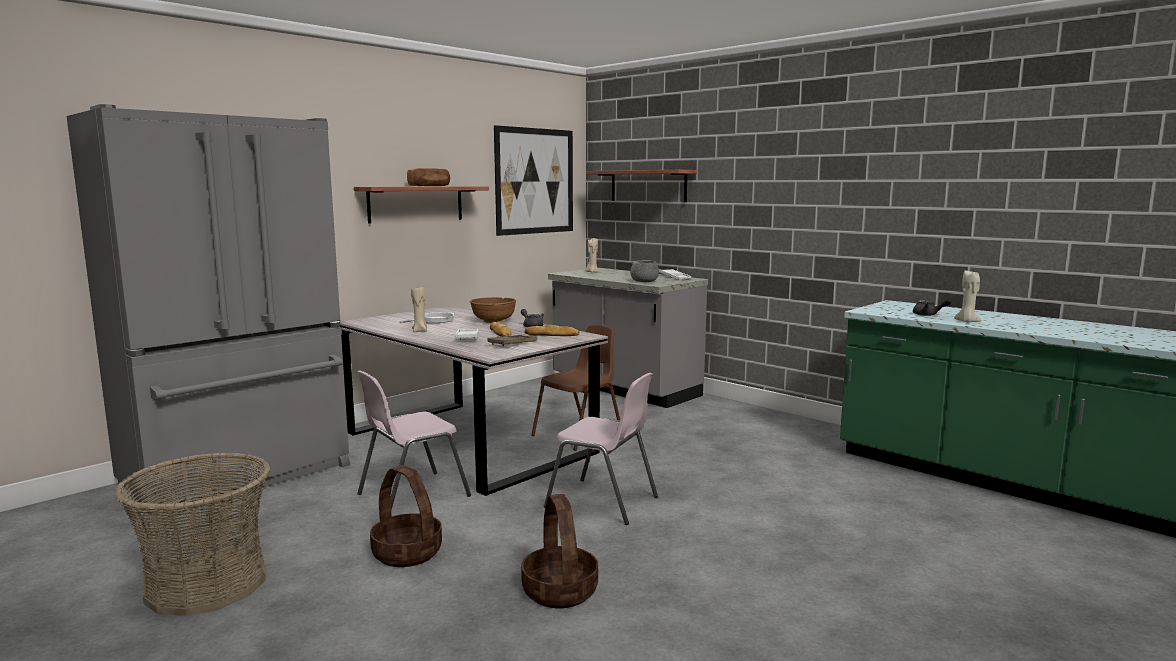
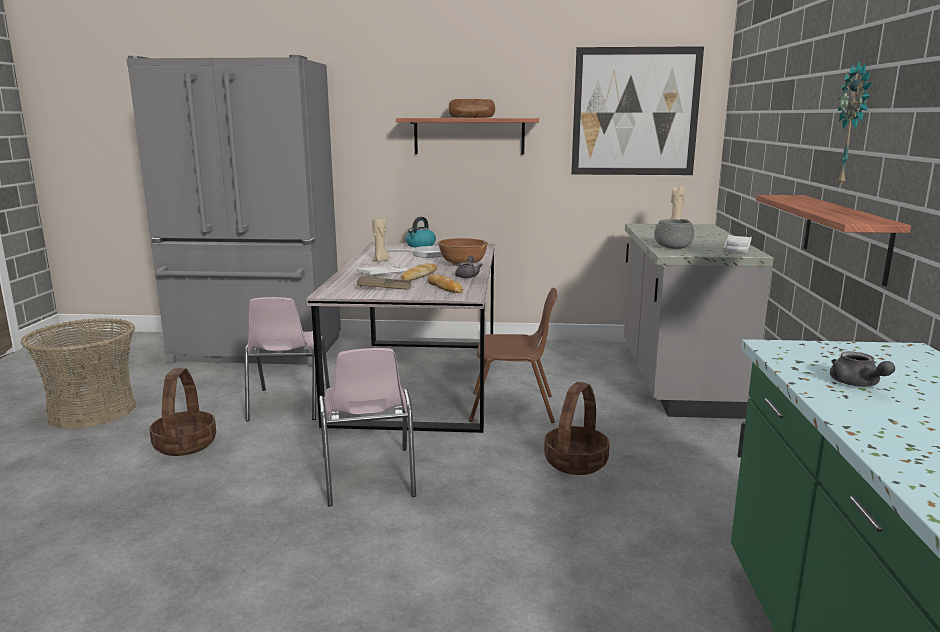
camera: 50 degrees right, 5 degrees up
pink chair [356,371,471,510] -> pink chair turned 105 degrees counterclockwise [244,297,330,422]
basket [521,494,598,608] -> basket moved to [544,382,610,475]
shelf [586,170,697,202] -> shelf moved to [756,195,911,286]
beige candle [954,270,981,322] -> none
none -> kettle [406,217,436,247]
none -> wall clock [838,60,872,188]

